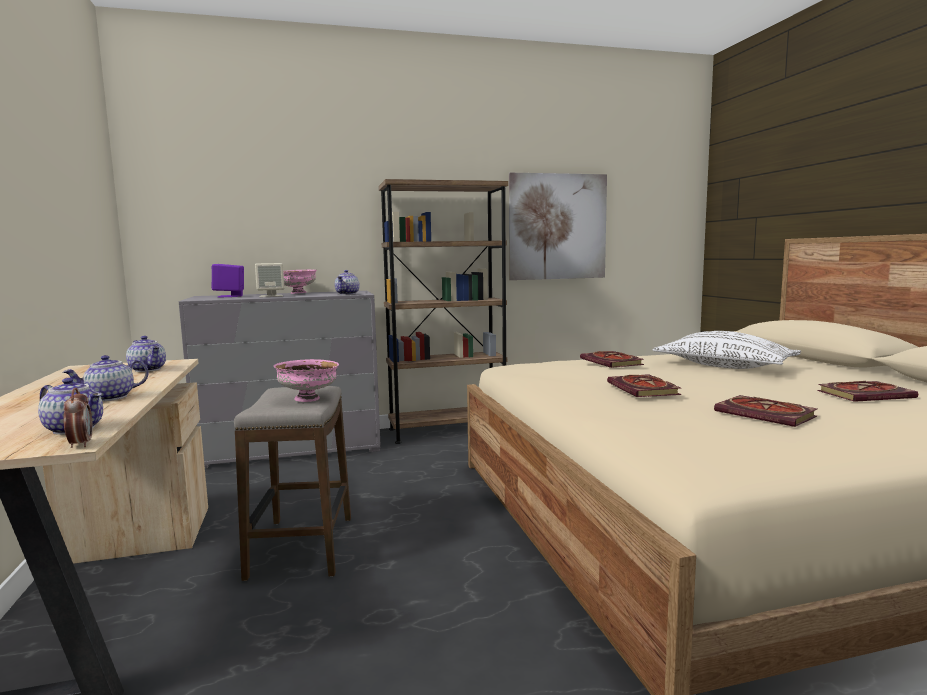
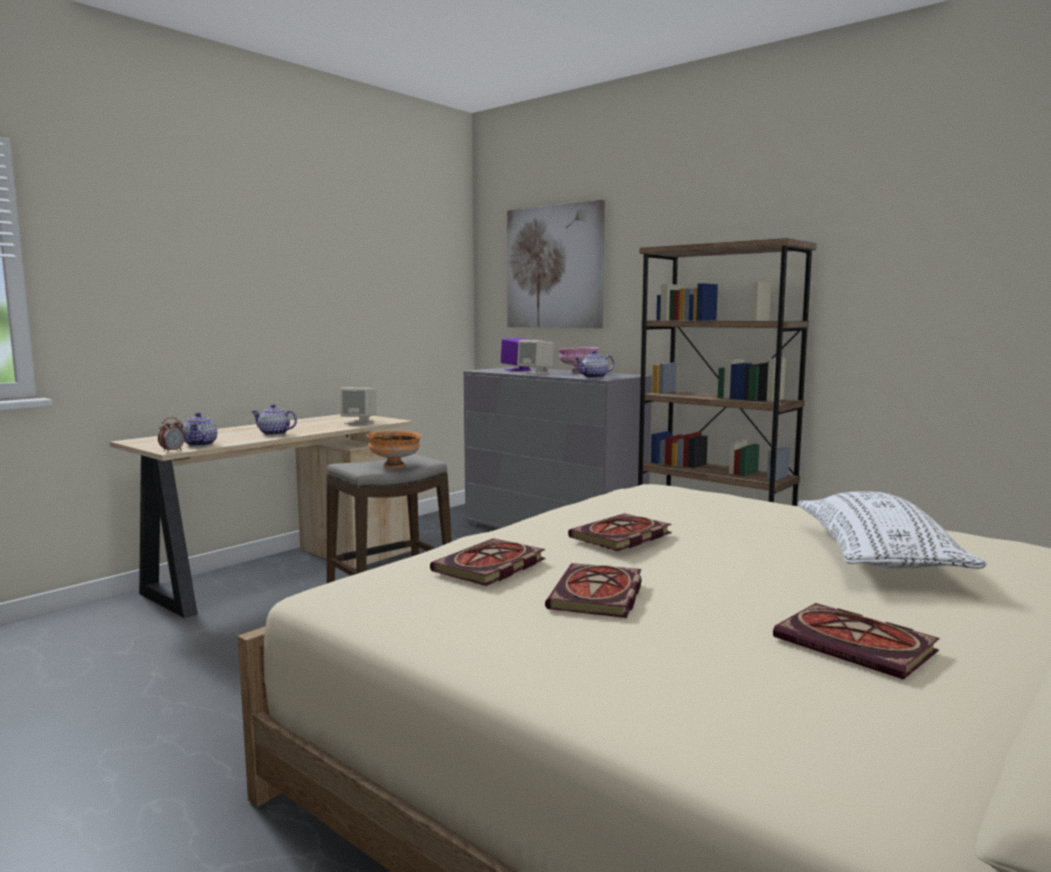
camera: 55 degrees right, 0 degrees up
teapot [126,336,166,372] -> beige speaker [340,388,377,424]
pink bowl [274,359,339,402] -> orange bowl [366,431,422,468]
picture [509,173,607,280] -> picture moved to [507,200,605,328]
book [580,351,644,368] -> book moved to [430,538,546,586]

